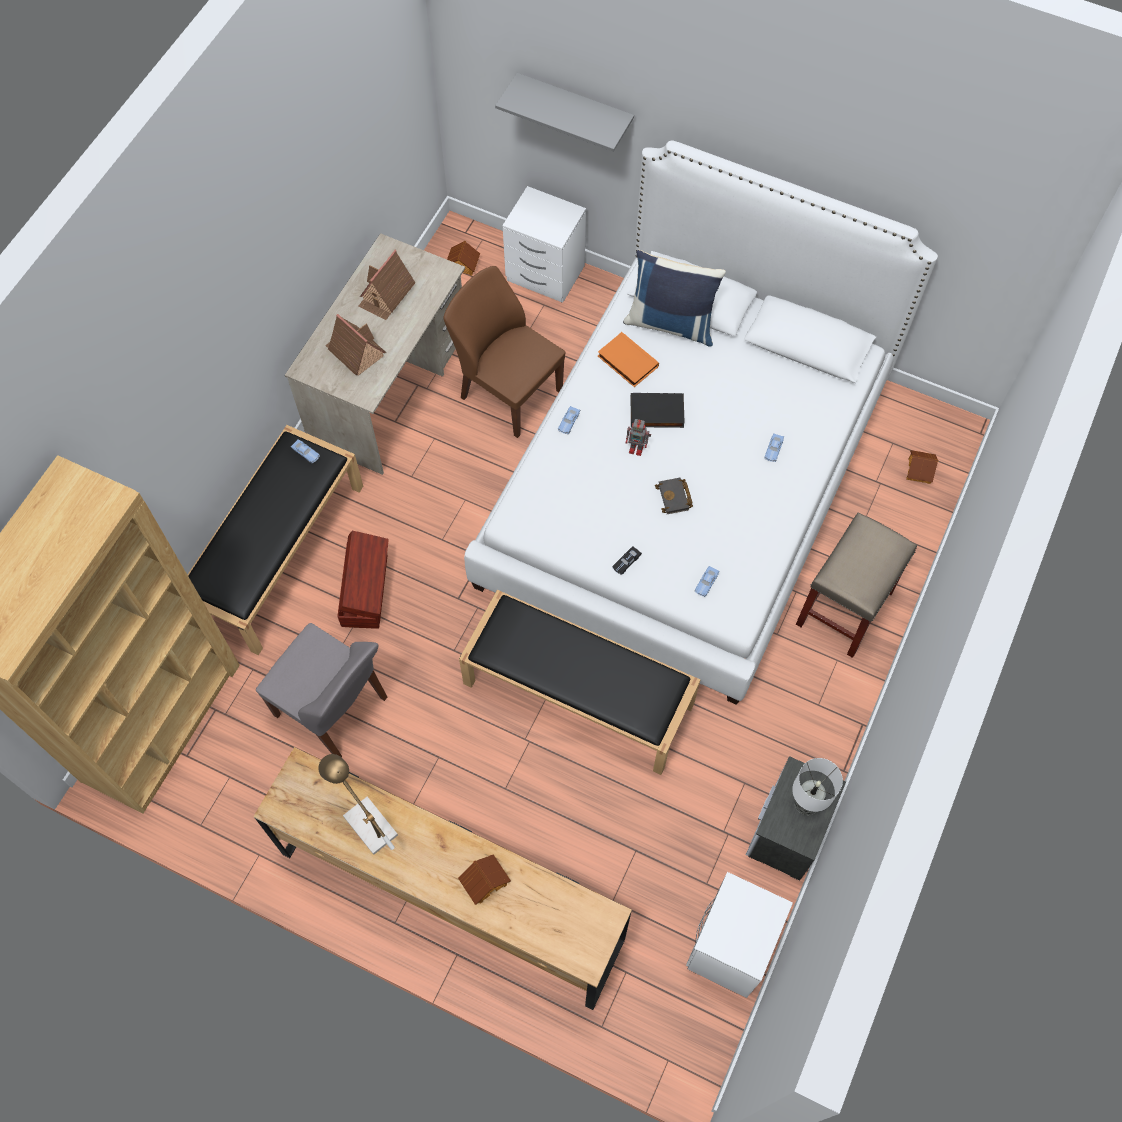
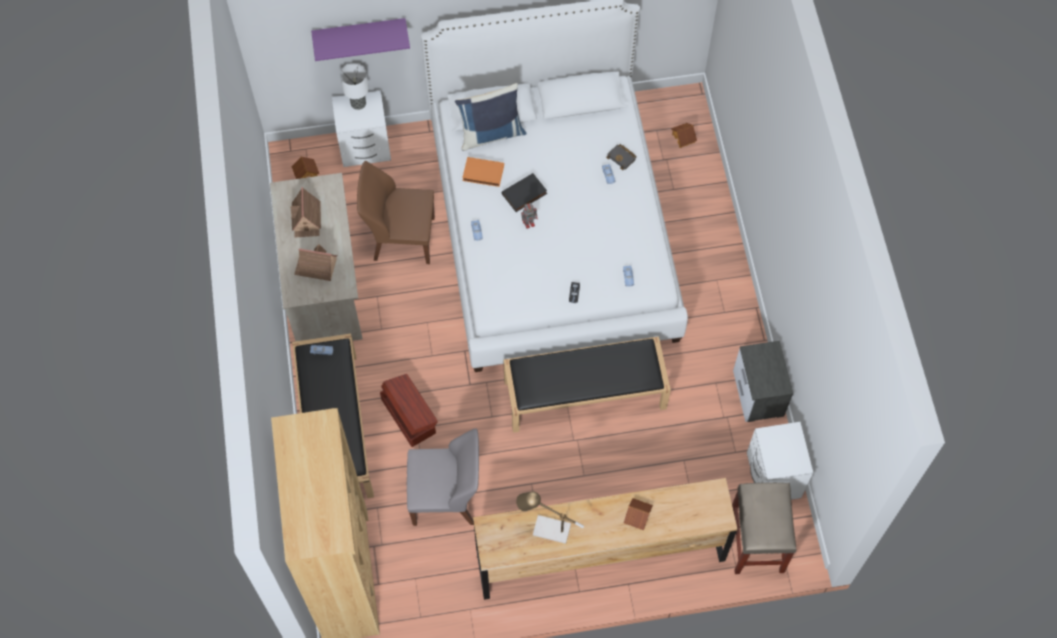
camera: 35 degrees left, 0 degrees up
grey shelf [495,73,634,152] -> purple shelf [311,18,410,61]
black book [655,478,693,514] -> black book moved to [606,144,636,170]
table lamp [792,758,843,815] -> table lamp moved to [340,63,369,110]
beige stool [796,512,917,658] -> beige stool moved to [732,482,797,574]

